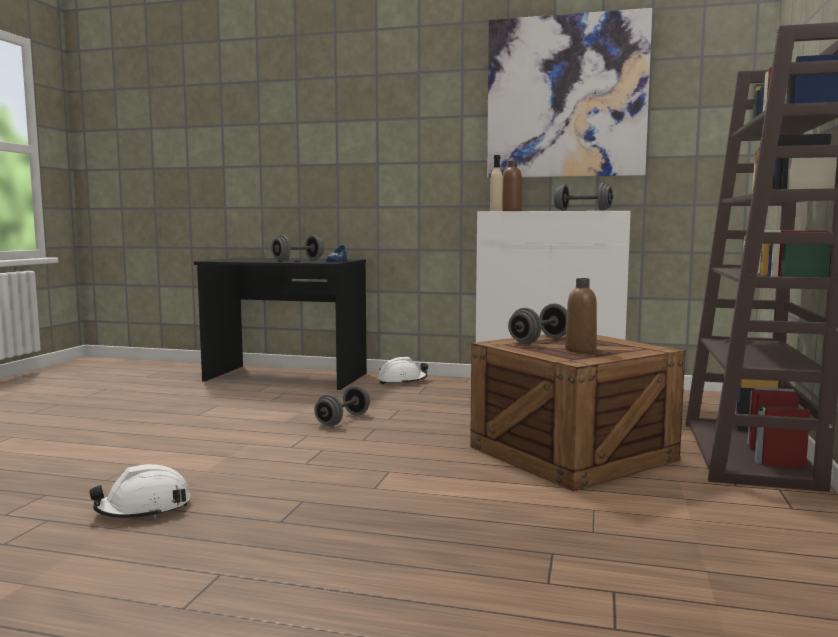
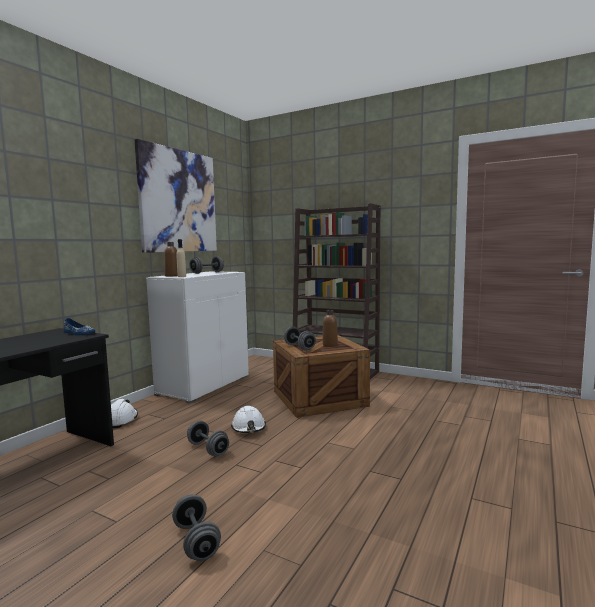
camera: 75 degrees left, 0 degrees up
white hard hat [89,464,190,518] -> white hard hat moved to [231,406,266,433]
grey dumbbell [271,235,324,261] -> grey dumbbell moved to [172,495,221,561]

